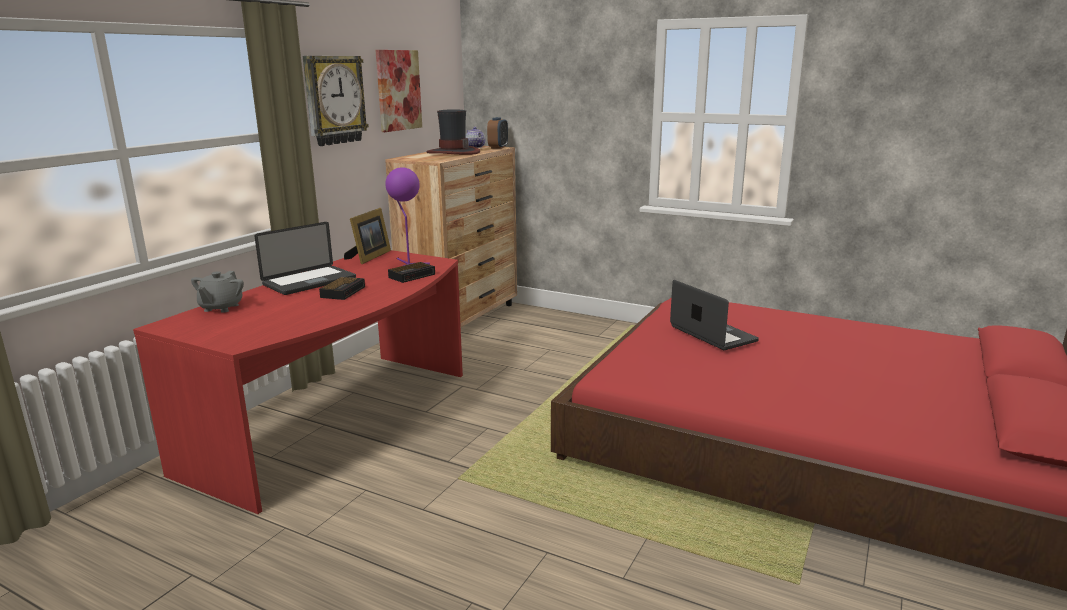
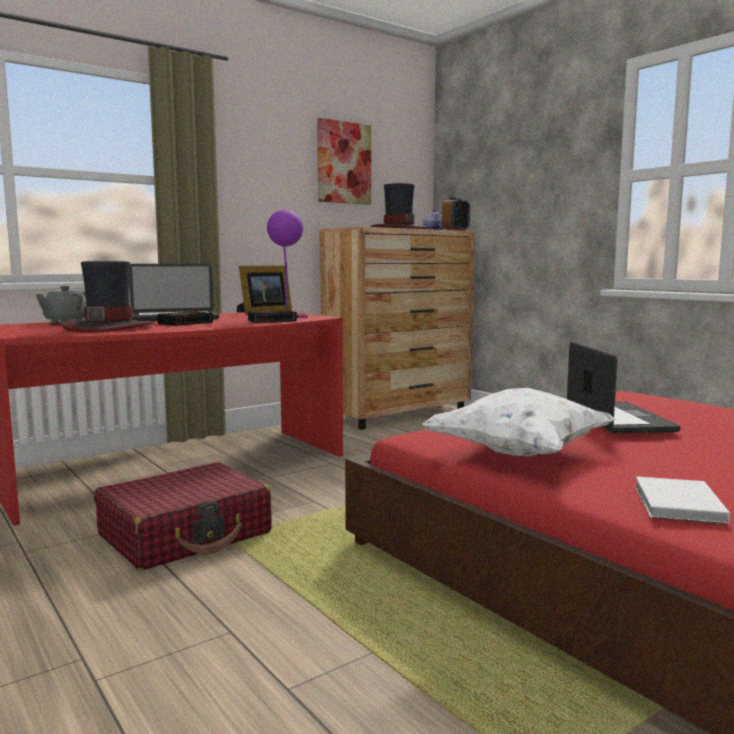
camera: 25 degrees right, 10 degrees down
wall clock [303,56,369,146] -> none
none -> hat [62,261,155,332]
none -> red suitcase [94,462,272,570]
none -> white pillow [423,388,616,456]
none -> white book [635,476,730,524]

